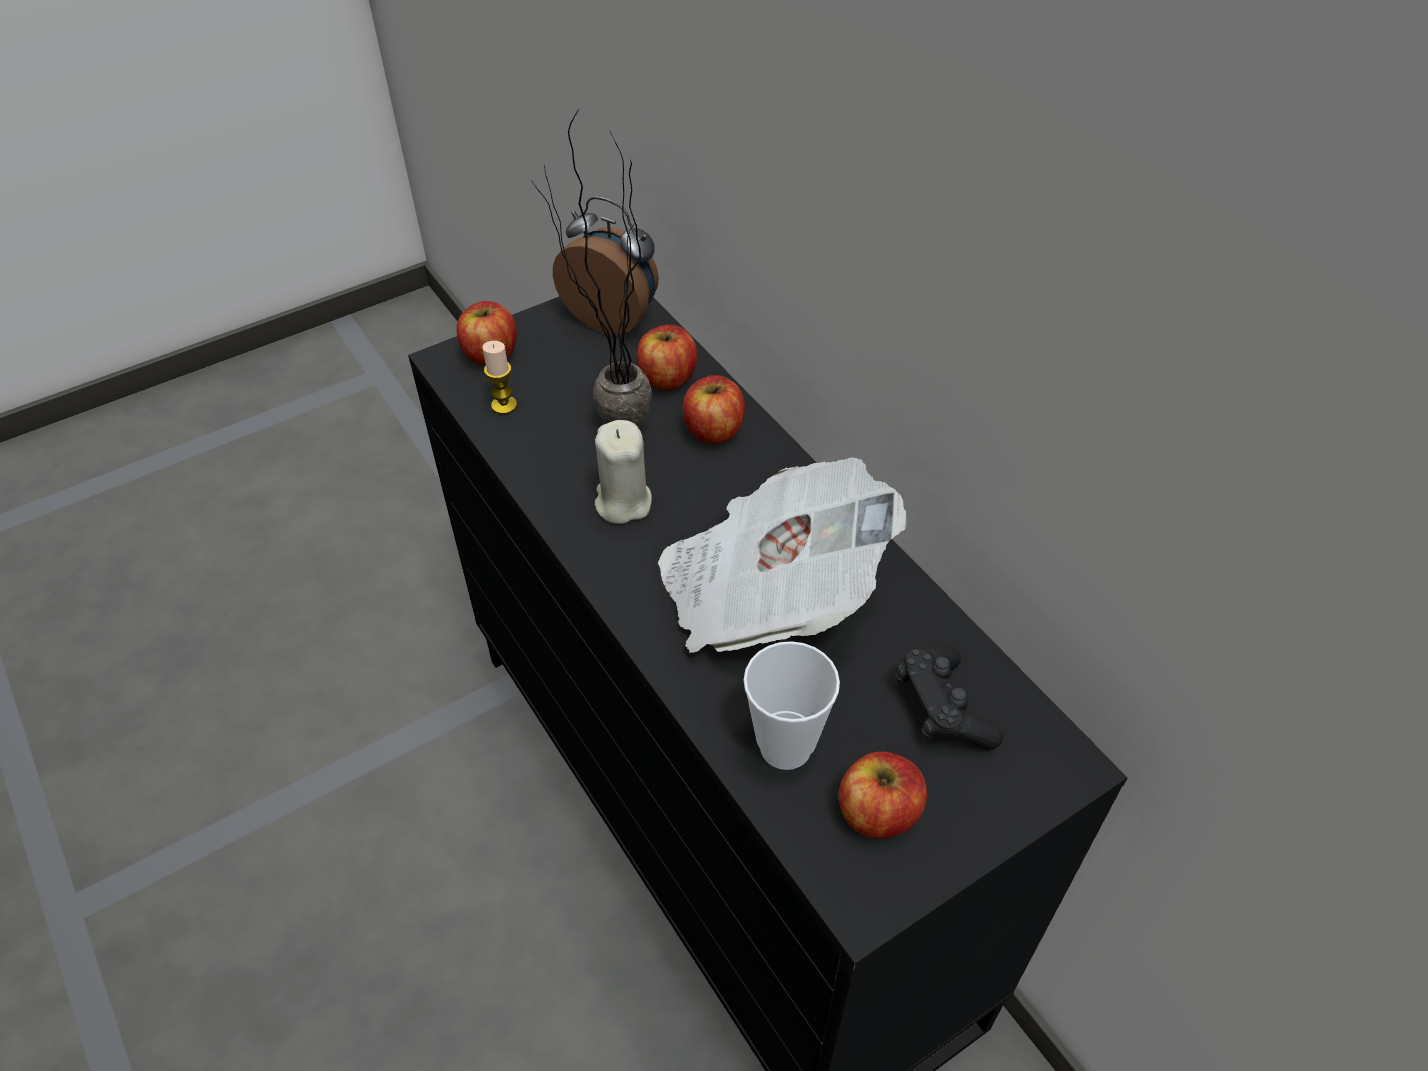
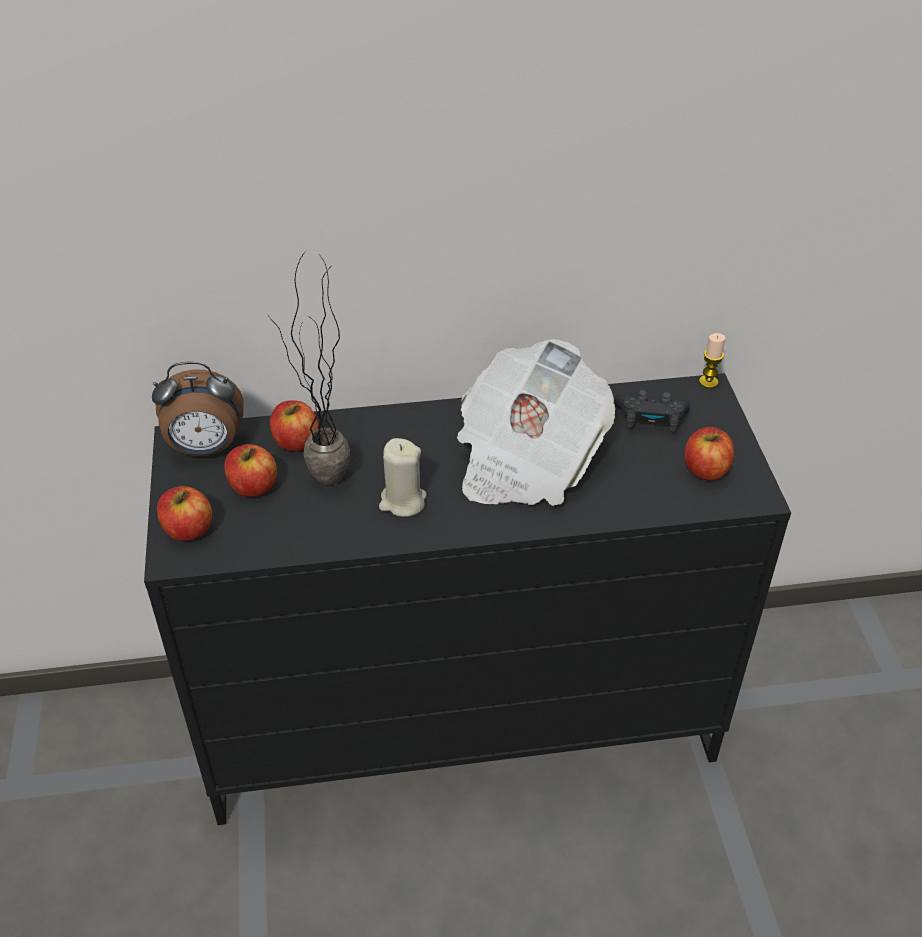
camera: 65 degrees left, 5 degrees down
candle [482,341,517,415] -> candle moved to [699,333,725,389]
alarm clock [553,196,659,335] -> alarm clock turned 150 degrees counterclockwise [152,362,244,456]
apple [682,375,745,444] -> apple moved to [224,444,277,497]
cup [744,641,840,770] -> none

